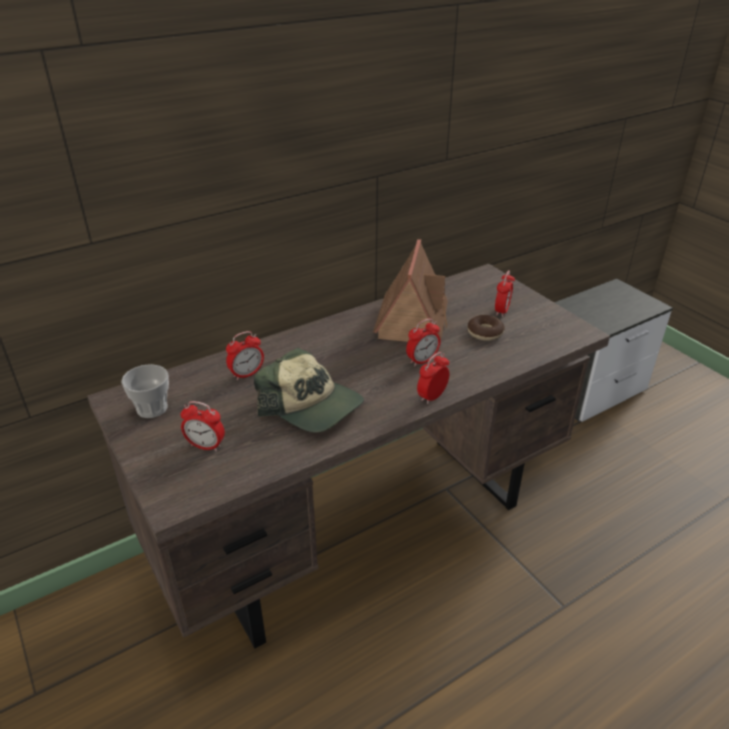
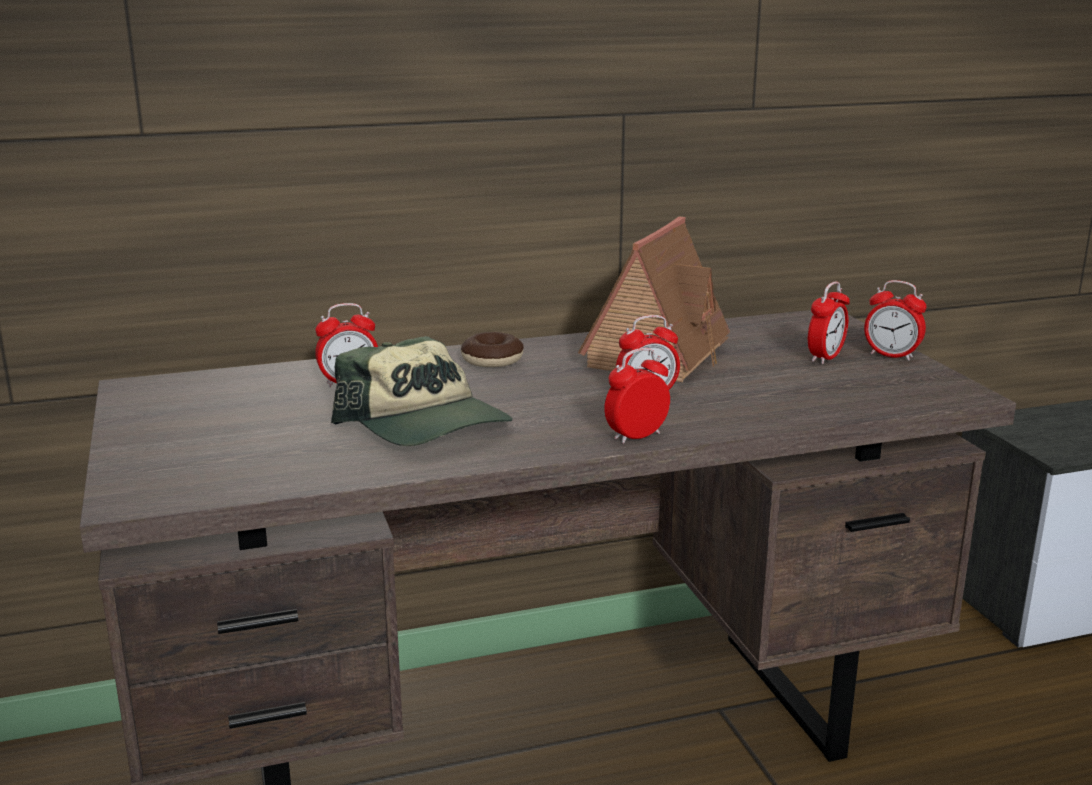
camera: 15 degrees right, 15 degrees down
cup [121,364,169,418] -> none
alarm clock [181,401,225,452] -> alarm clock moved to [864,280,927,361]
donut [467,315,505,341] -> donut moved to [461,332,524,367]

